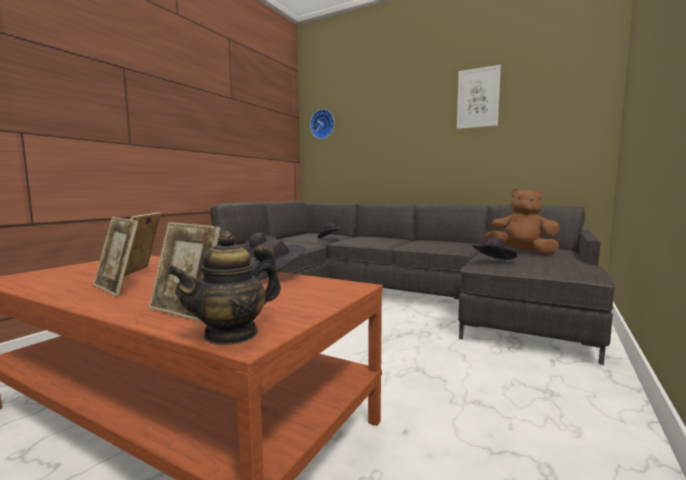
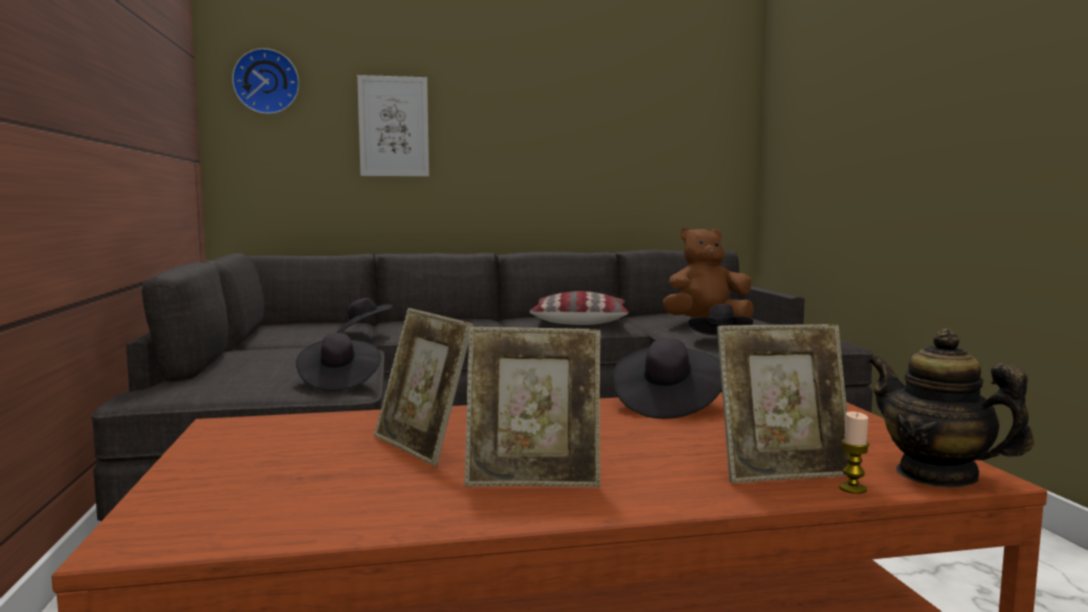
camera: 40 degrees left, 0 degrees up
teapot [167,231,281,346] -> teapot turned 135 degrees clockwise [868,329,1034,487]
picture [457,65,501,129] -> picture moved to [357,75,429,177]
none -> pillow [529,291,629,325]
none -> candle [839,411,870,494]

